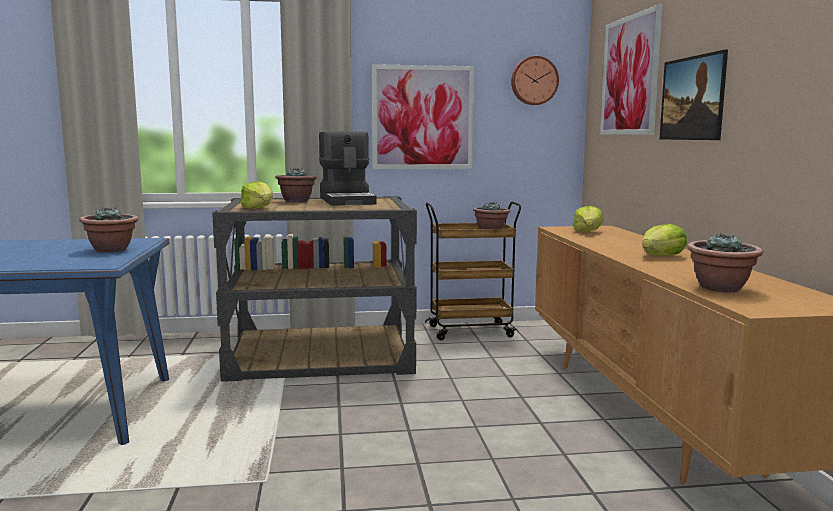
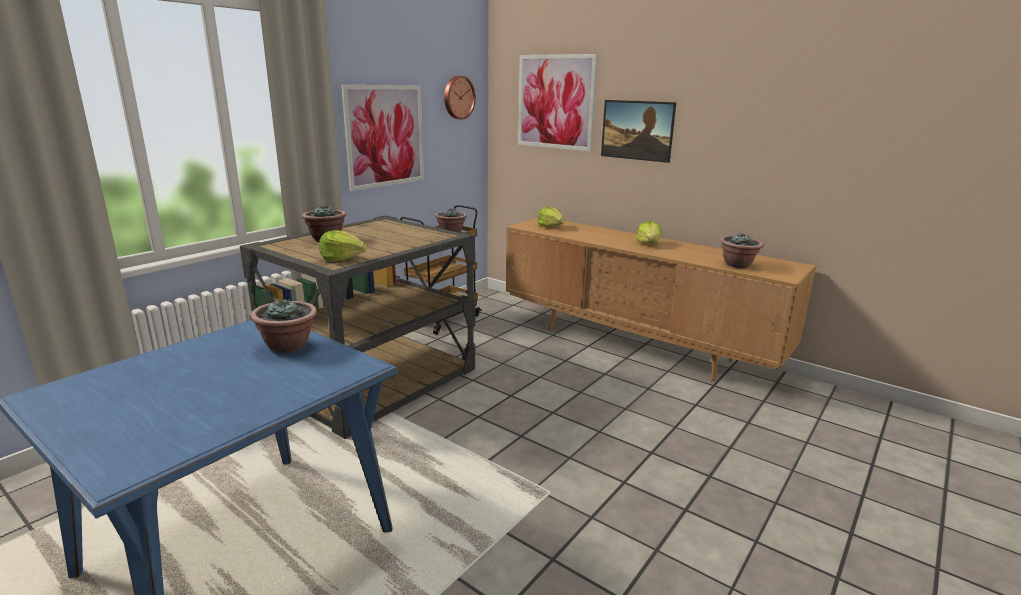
camera: 45 degrees left, 10 degrees up
coffee machine [319,131,377,206] -> none

